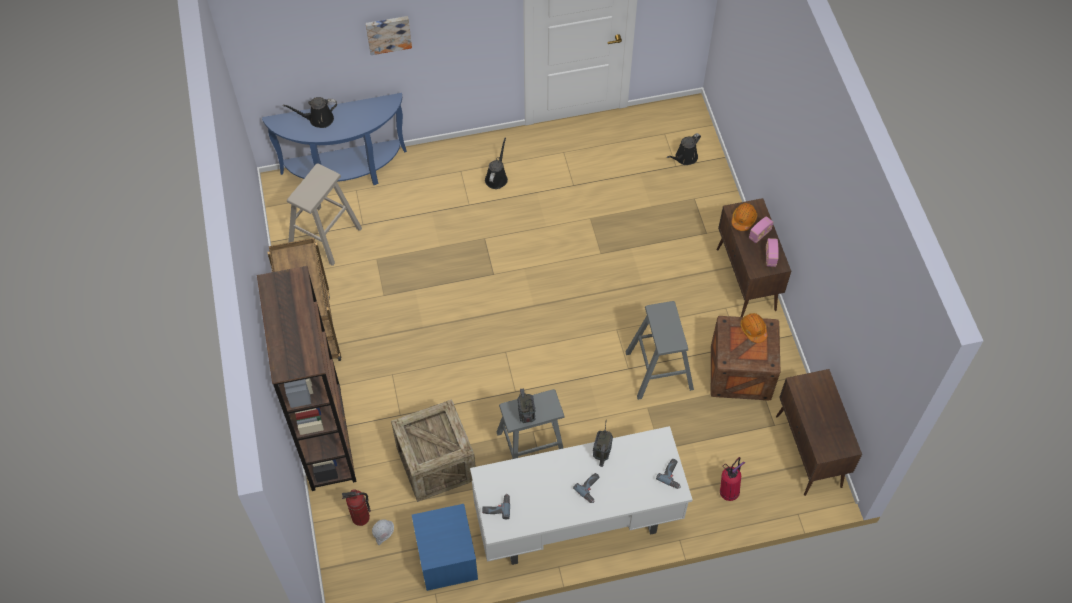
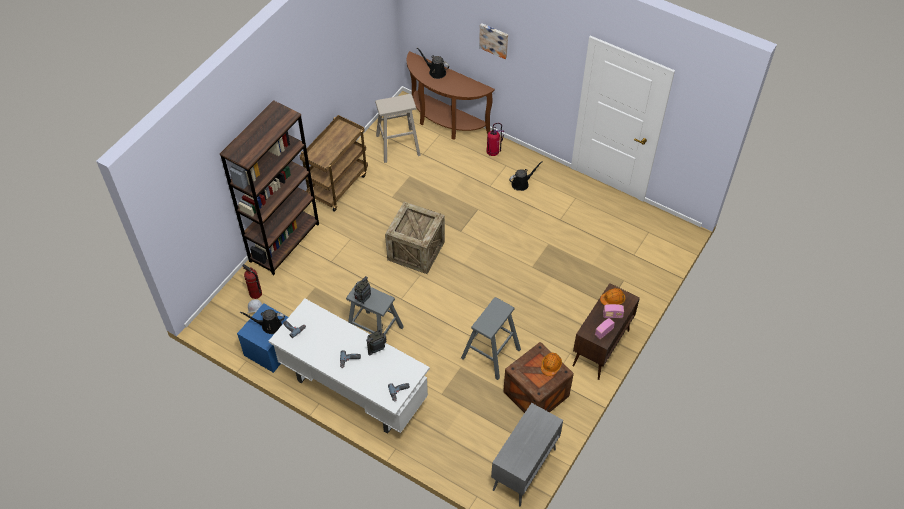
camera: 45 degrees right, 5 degrees down
blue console table [262,93,407,185] -> brown console table [407,51,495,140]
crate [391,399,476,502] -> crate moved to [385,202,445,274]
black watering can [667,133,701,165] -> black watering can moved to [240,309,285,334]
fire extinguisher [720,457,745,501] -> fire extinguisher moved to [486,123,504,156]
brown cabinet [776,369,862,496] -> grey cabinet [491,403,563,507]

